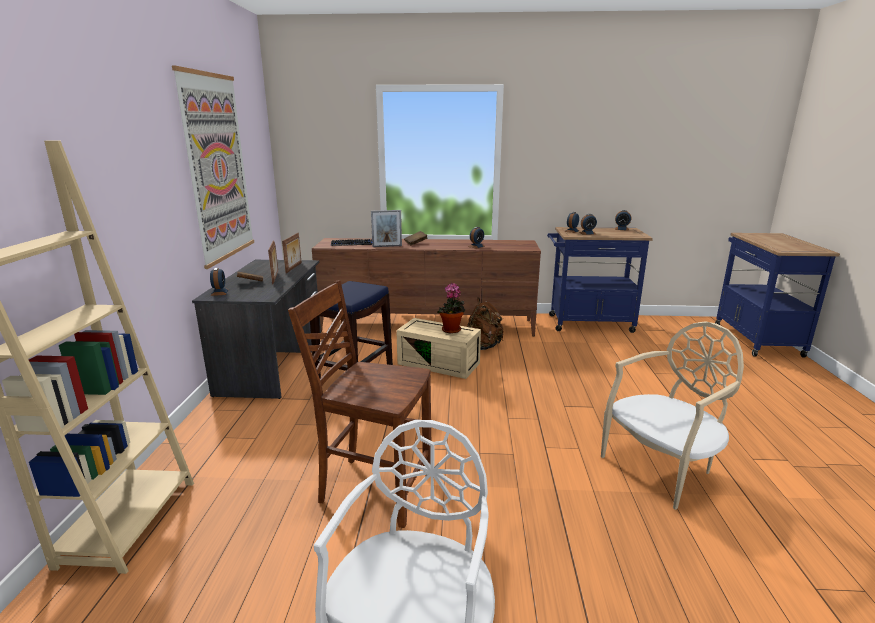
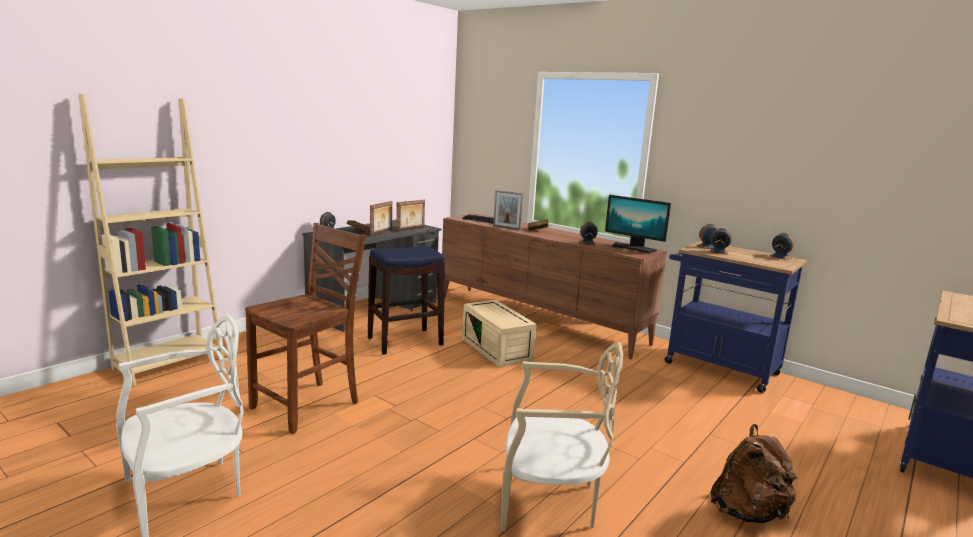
camera: 35 degrees right, 5 degrees down
picture [172,66,254,269] -> none
brown chair [288,280,431,528] -> brown chair turned 75 degrees clockwise [245,223,366,434]
potted plant [437,283,465,333] -> none
brown backpack [467,297,503,350] -> brown backpack moved to [710,424,798,523]
none -> monitor [605,195,671,253]

